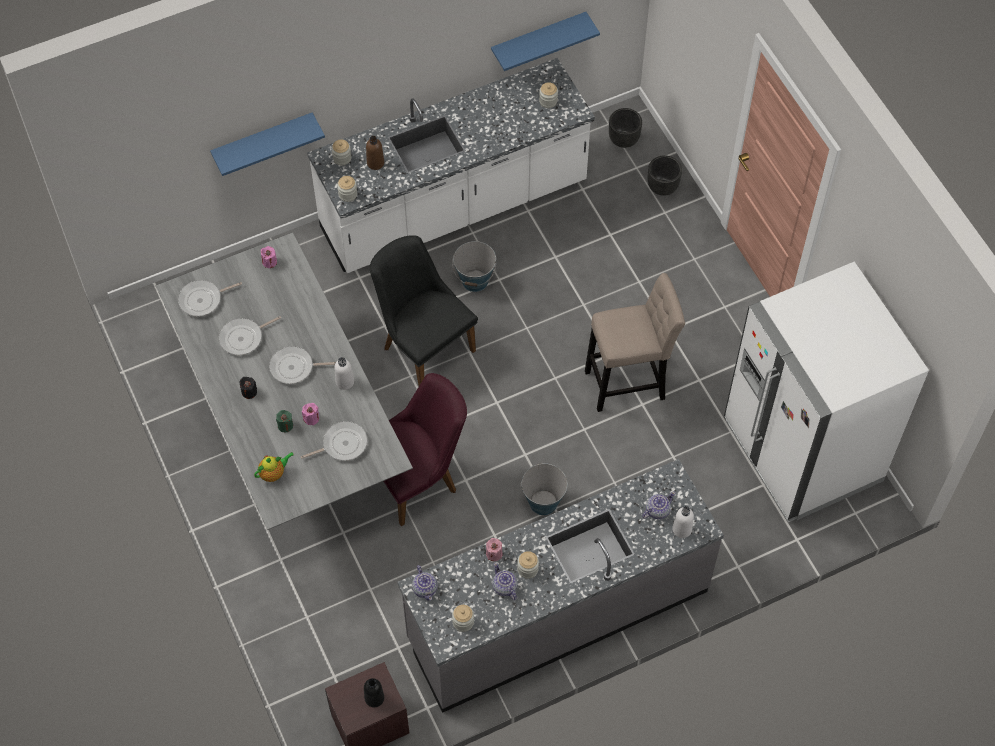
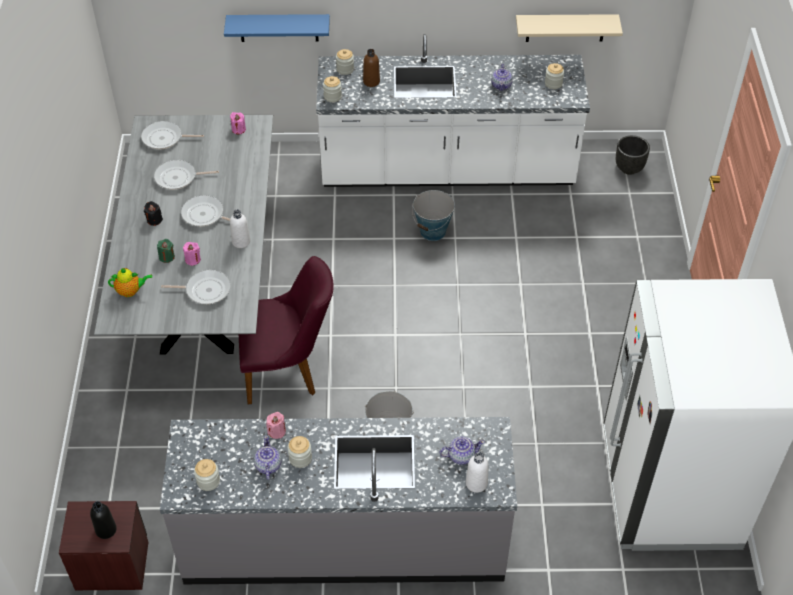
camera: 25 degrees right, 10 degrees down
black chair [370,235,478,386] -> none
teapot [412,565,438,601] -> teapot moved to [491,64,513,91]
blue shelf [491,12,600,71] -> beige shelf [516,14,623,42]
beige stool [585,273,685,412] -> none
black planter [648,155,682,196] -> none

